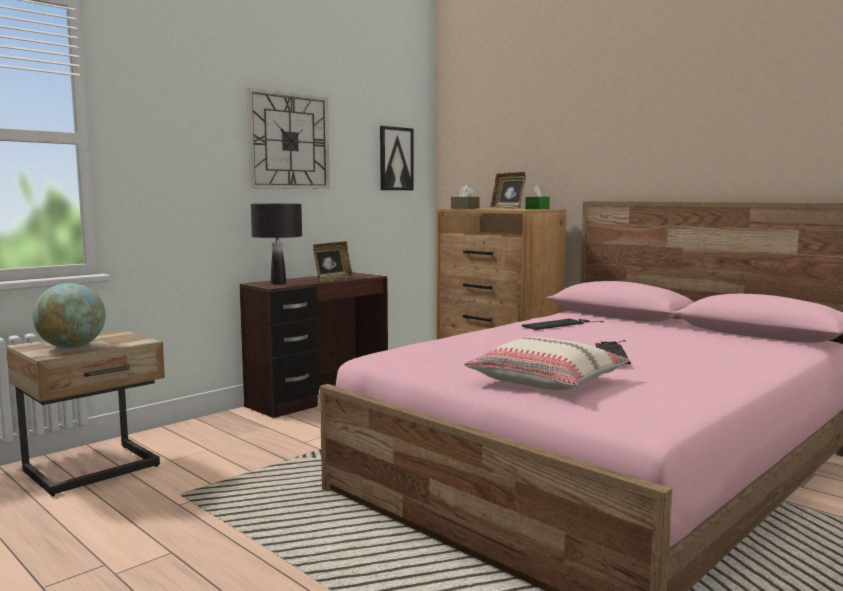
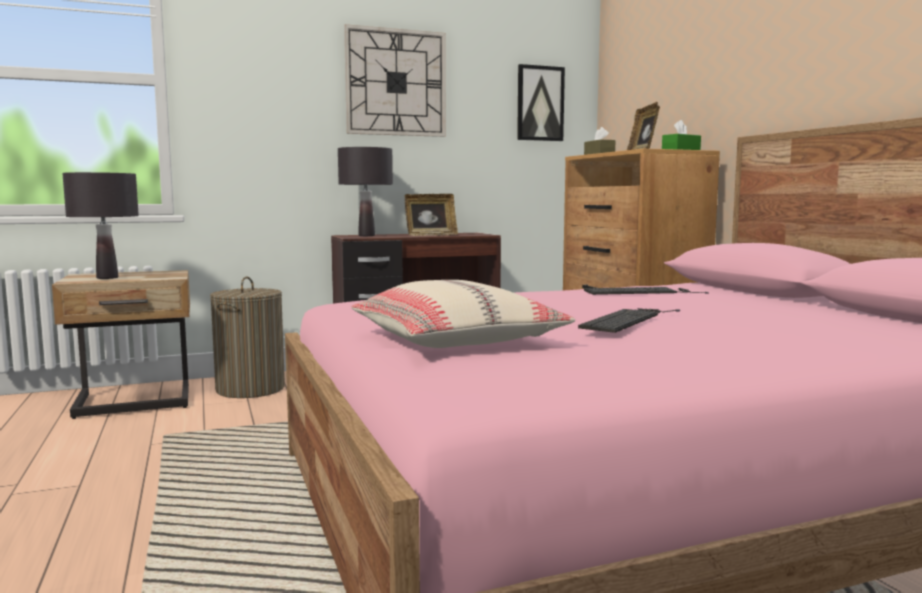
camera: 25 degrees right, 0 degrees up
globe [33,283,106,348] -> black table lamp [62,172,139,279]
none -> laundry basket [210,276,285,398]

